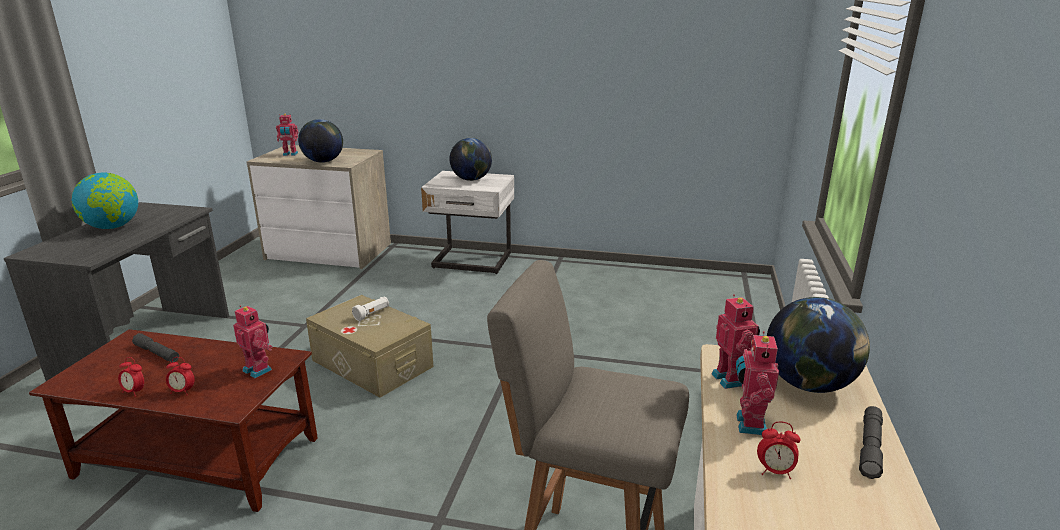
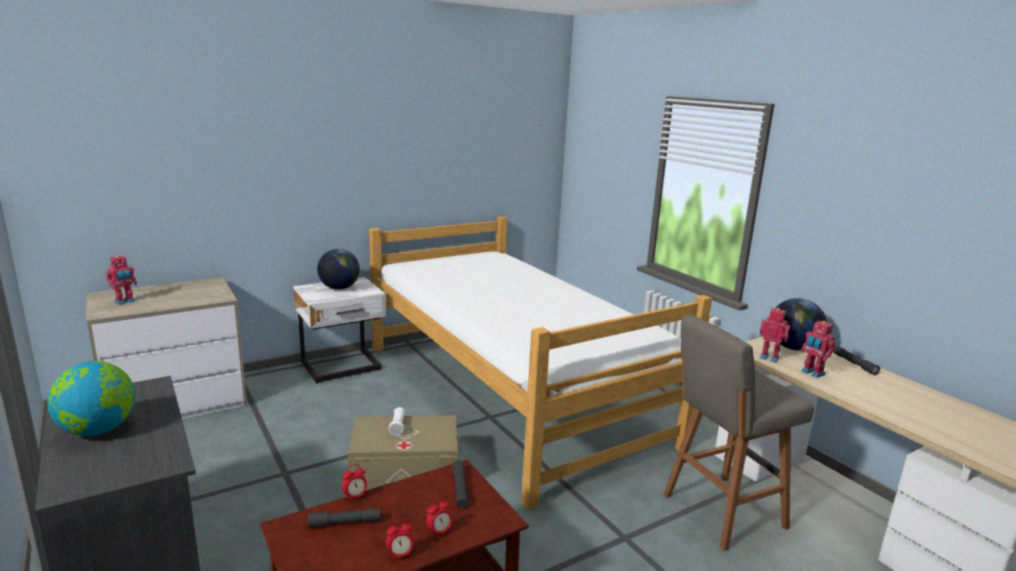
camera: 45 degrees left, 5 degrees down
toy robot [233,305,273,378] -> grey flashlight [452,460,468,508]
globe [298,119,343,163] -> none
alarm clock [757,422,800,479] -> alarm clock moved to [342,464,367,502]
none -> bed [369,216,712,510]

